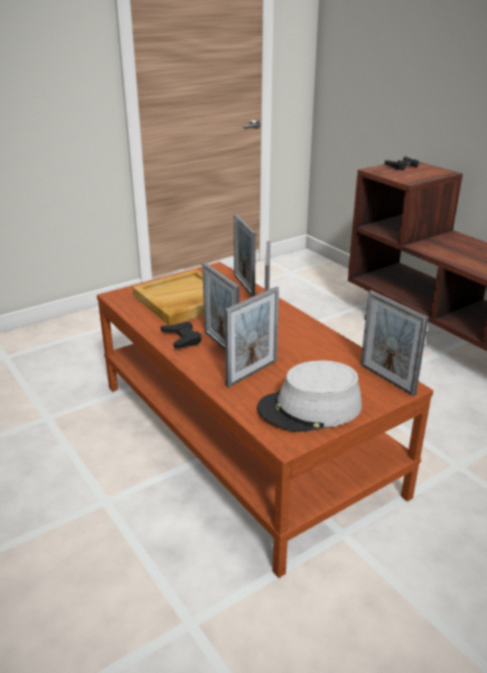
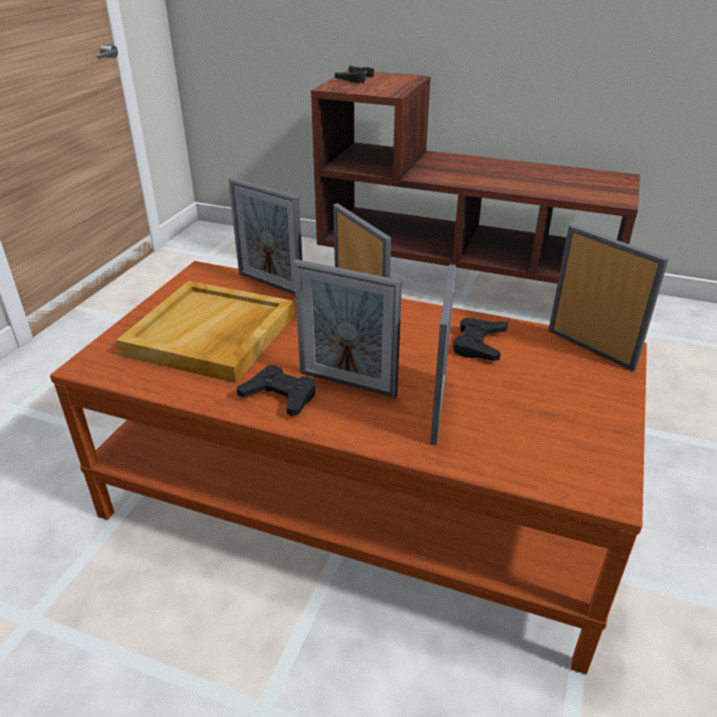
camera: 35 degrees left, 5 degrees up
grey hat [257,360,362,432] -> none
picture frame [361,290,429,396] -> picture frame turned 150 degrees counterclockwise [548,224,669,371]
none -> black game controller [453,318,508,361]

